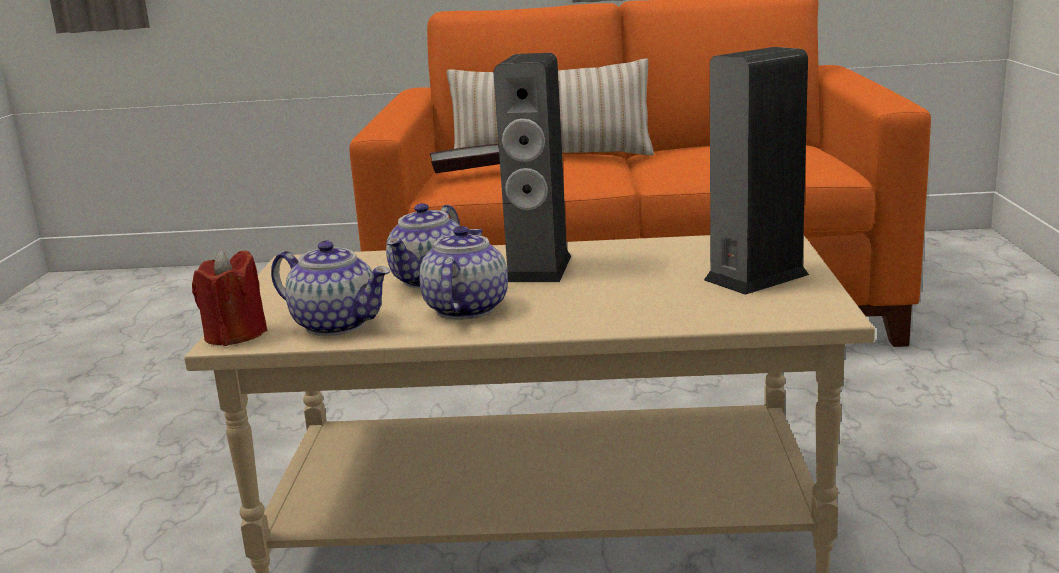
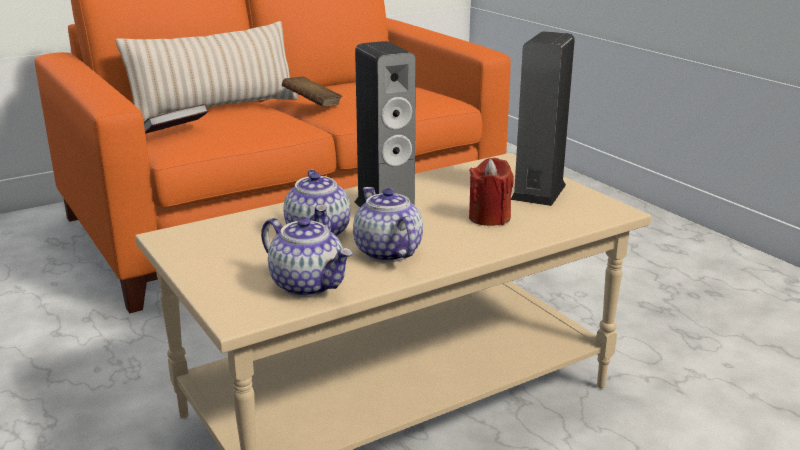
camera: 35 degrees left, 5 degrees up
red candle [192,249,267,346] -> red candle moved to [469,158,514,226]
teapot [271,240,390,336] -> teapot turned 45 degrees clockwise [261,217,353,297]
none -> brown book [282,76,342,107]

